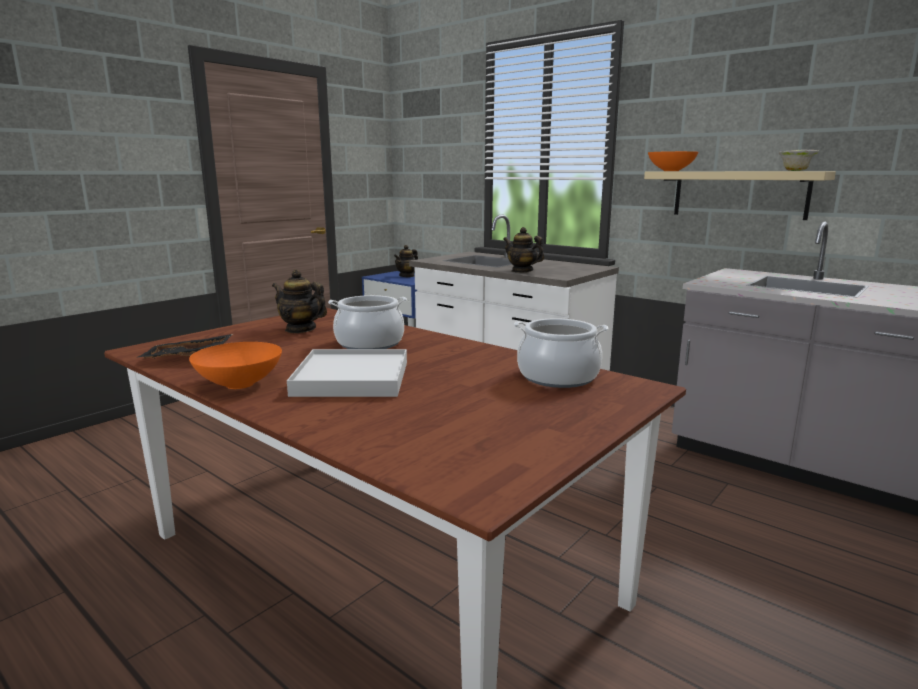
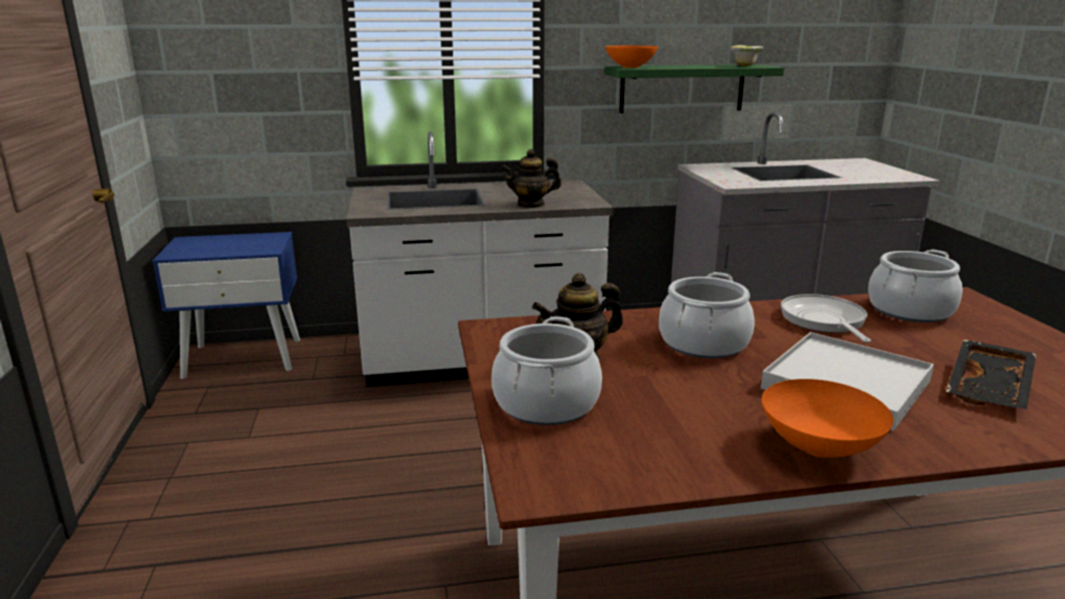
camera: 50 degrees left, 5 degrees up
black tray [136,334,233,359] -> black tray moved to [946,340,1036,409]
teapot [394,245,418,277] -> none
beige shelf [644,171,836,220] -> green shelf [604,64,784,113]
none -> cooking pot [491,316,602,425]
none -> frying pan [781,294,871,343]

